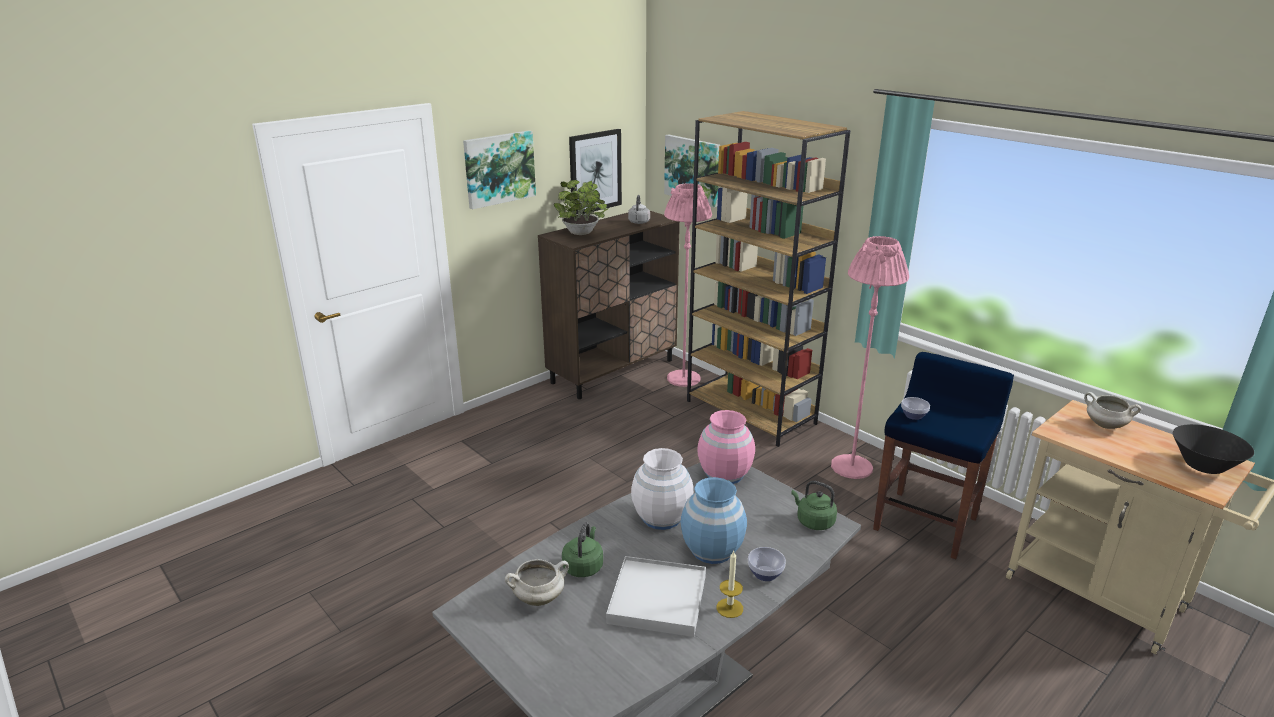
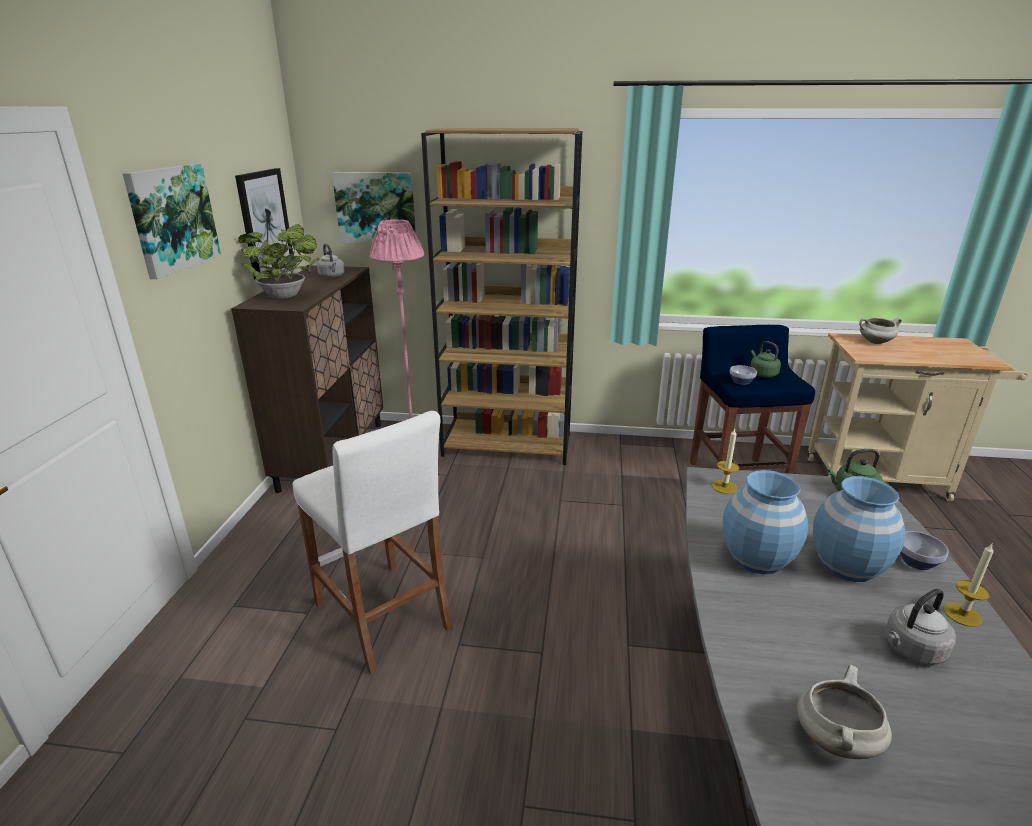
camera: 40 degrees left, 0 degrees up
green kettle [562,523,603,577] -> green kettle moved to [750,341,781,378]
white tray [606,556,706,637] -> grey kettle [885,589,956,665]
white vase [631,448,693,530] -> blue vase [723,470,808,575]
pink vase [697,410,755,484] -> candle [712,429,739,494]
pink floor lamp [831,236,909,479] -> none
black bowl [1173,424,1254,474] -> none
none -> white stool [293,411,452,675]

